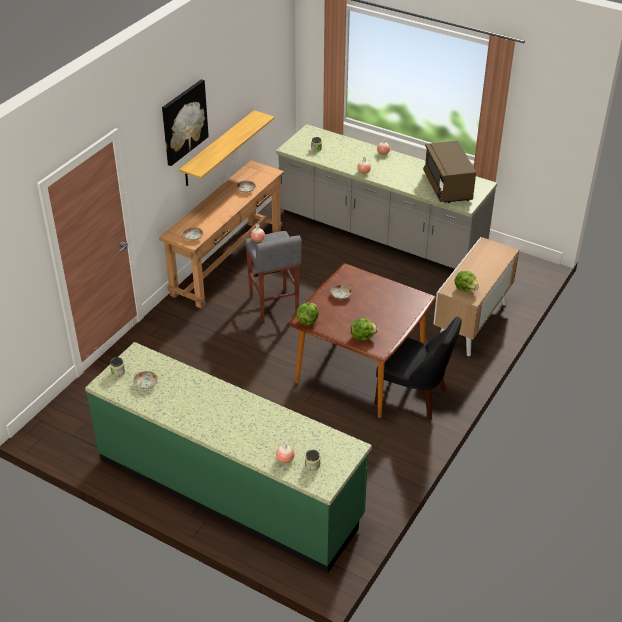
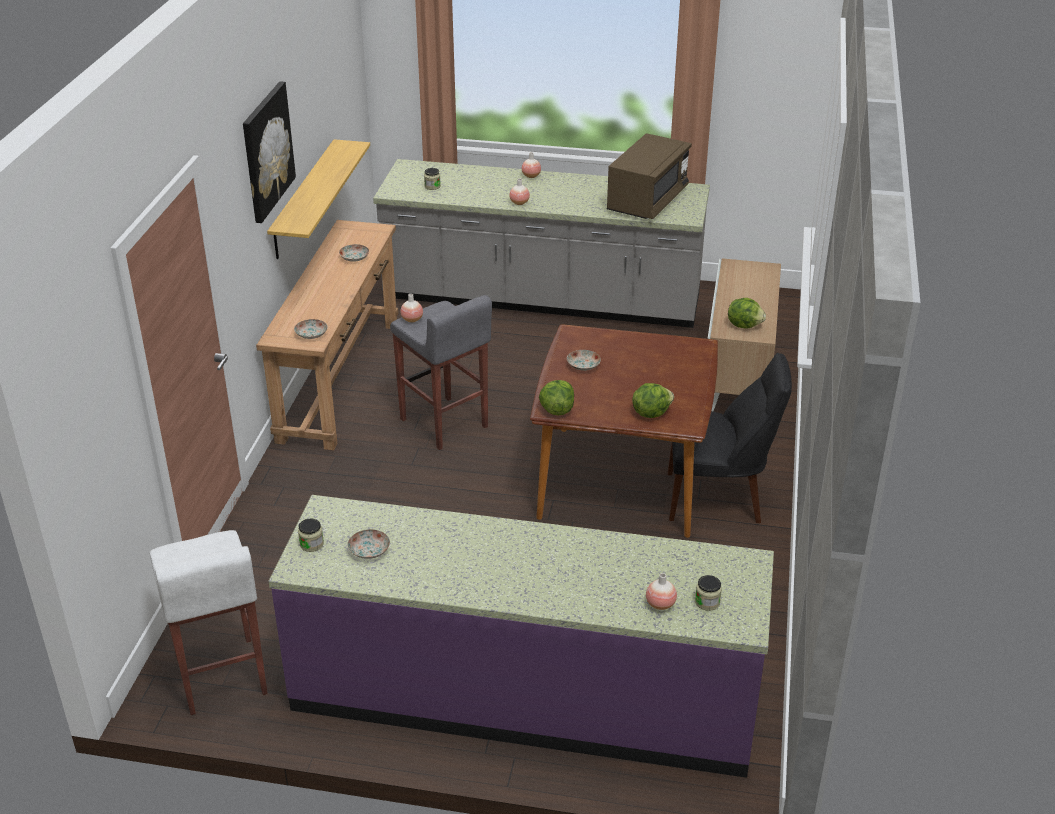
camera: 20 degrees left, 5 degrees down
green counter [85,342,372,573] -> purple counter [268,495,774,778]
brown microwave [423,140,476,203] -> brown microwave turned 120 degrees counterclockwise [607,133,692,219]
none -> white stool [150,530,268,715]

